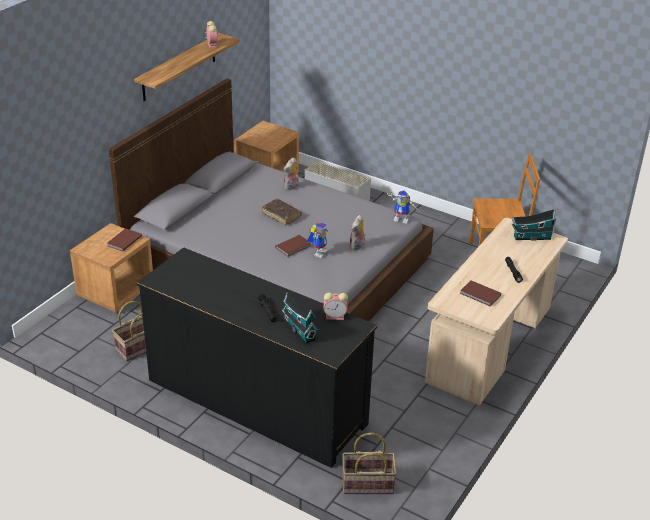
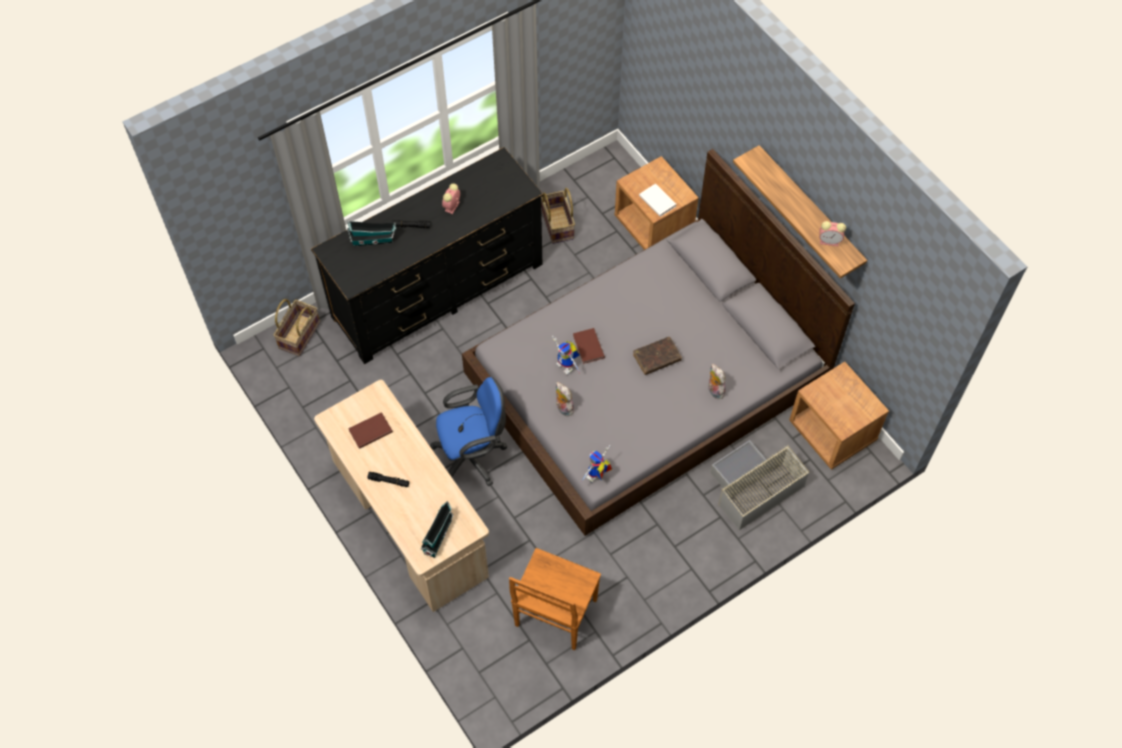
camera: 115 degrees right, 25 degrees up
brown book [107,228,142,252] -> white book [639,183,676,217]
alarm clock [324,292,348,320] -> alarm clock moved to [442,183,460,214]
none -> blue office chair [430,377,507,486]

